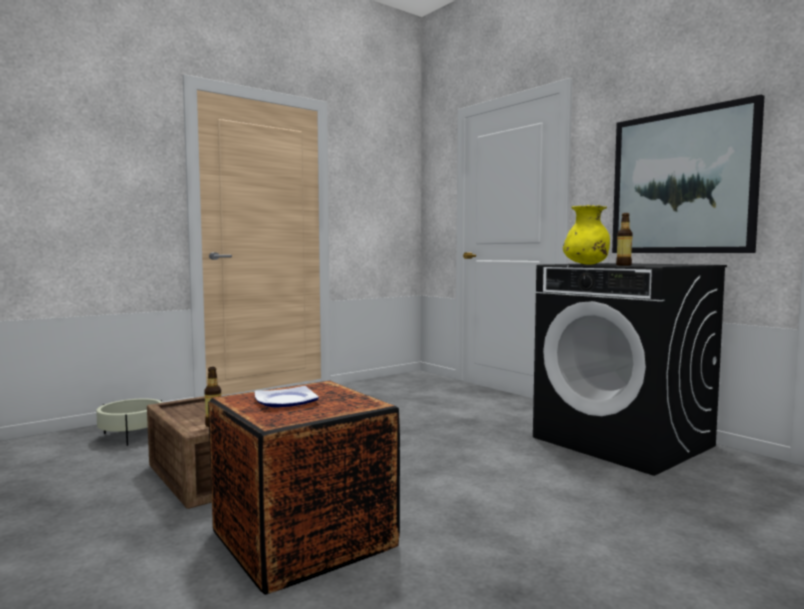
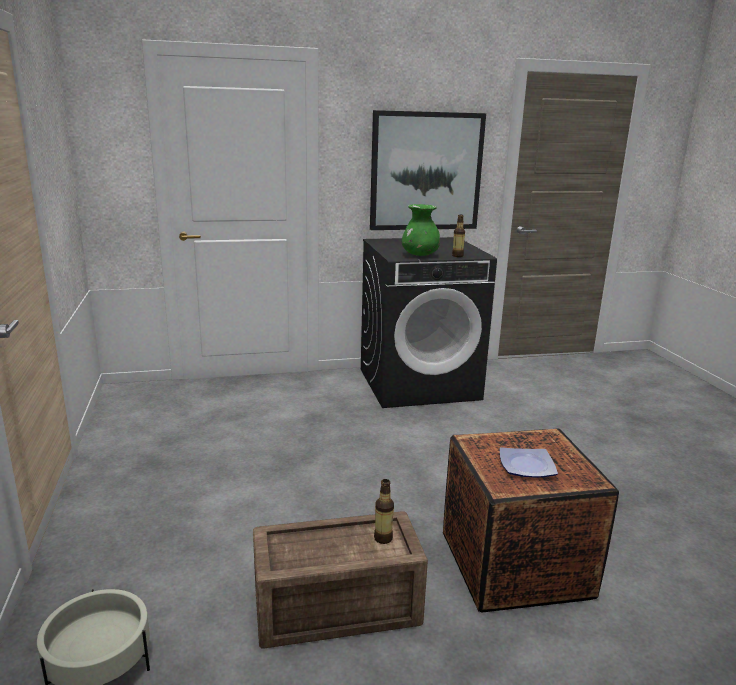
camera: 65 degrees left, 15 degrees up
yellow vase [563,205,610,265] -> green vase [402,204,440,256]

